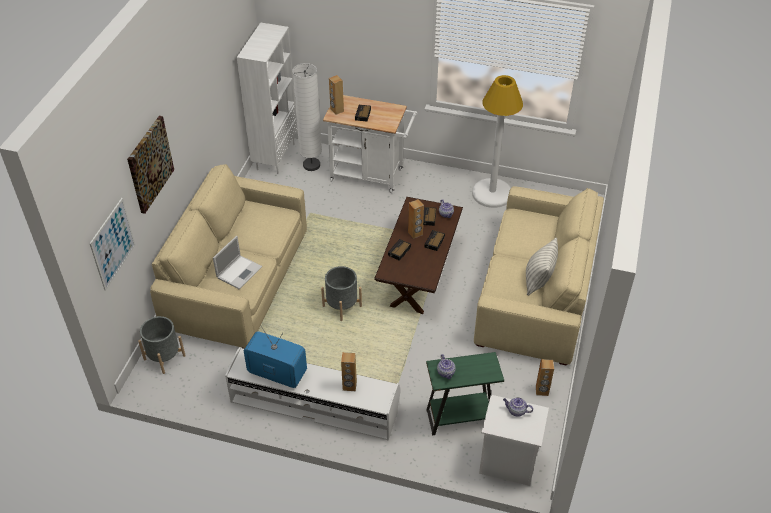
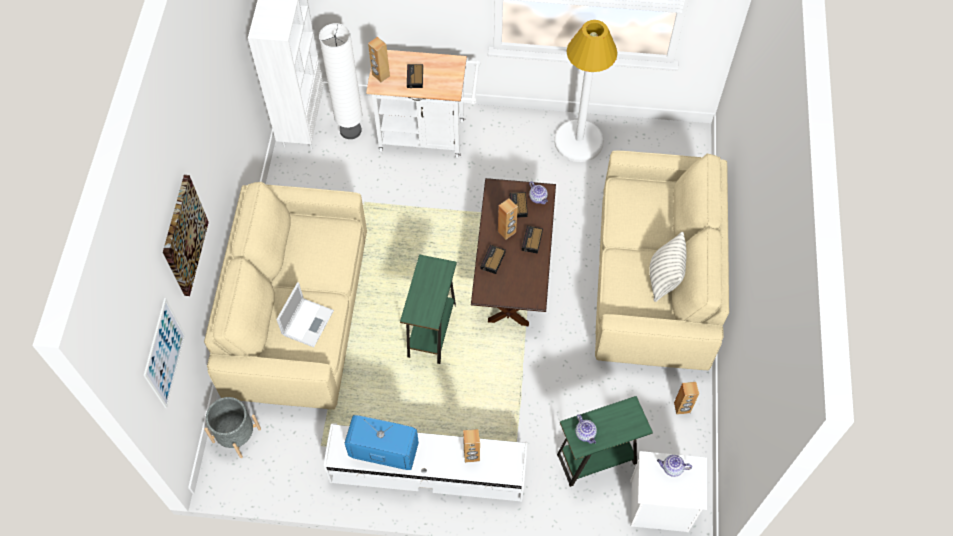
camera: 10 degrees left, 15 degrees up
grey planter [321,266,362,321] -> green side table [400,254,457,364]

